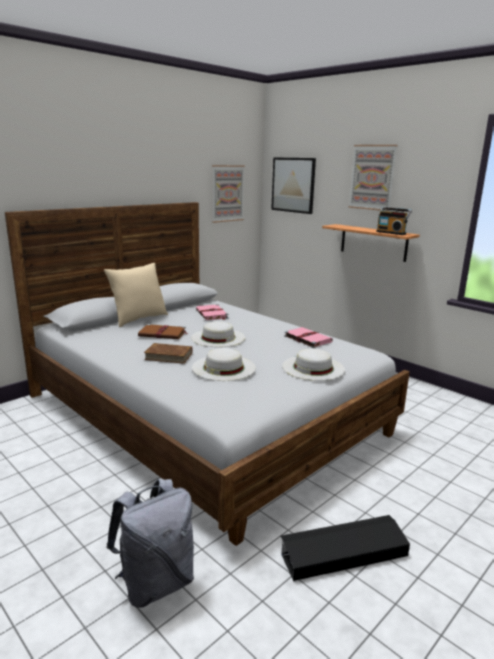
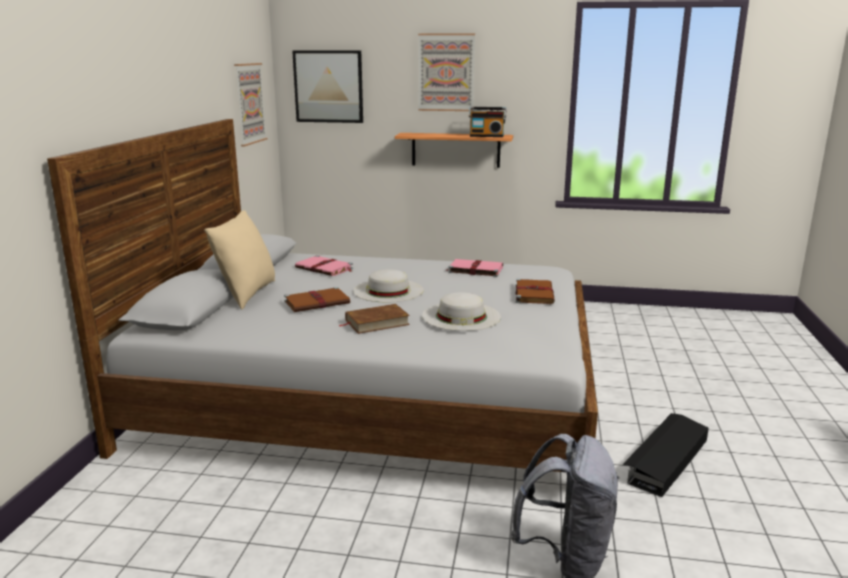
camera: 35 degrees left, 0 degrees up
white hat [282,349,345,381] -> brown book [515,279,555,304]

